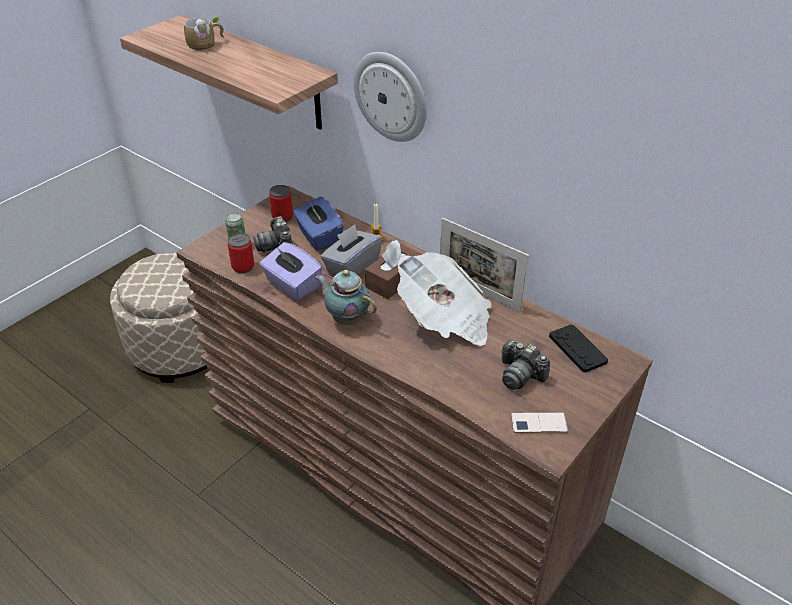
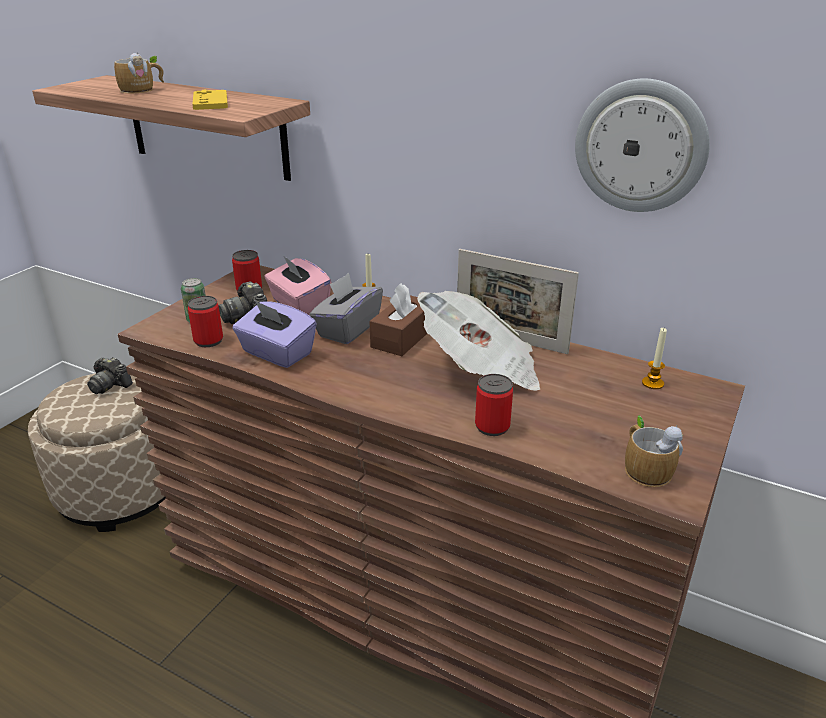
camera: 10 degrees left, 10 degrees down
blue tissue box [293,197,344,251] -> pink tissue box [264,255,331,315]
teapot [315,270,377,325] -> none
wall clock [354,52,427,142] -> wall clock moved to [575,79,710,212]
camera [501,340,550,390] -> camera moved to [87,357,133,394]
phone [511,413,568,433] -> mug [625,415,683,487]
black game controller [549,324,608,373] -> candle [642,328,667,389]
none -> yellow game controller [192,90,228,110]
none -> can [475,374,513,436]

